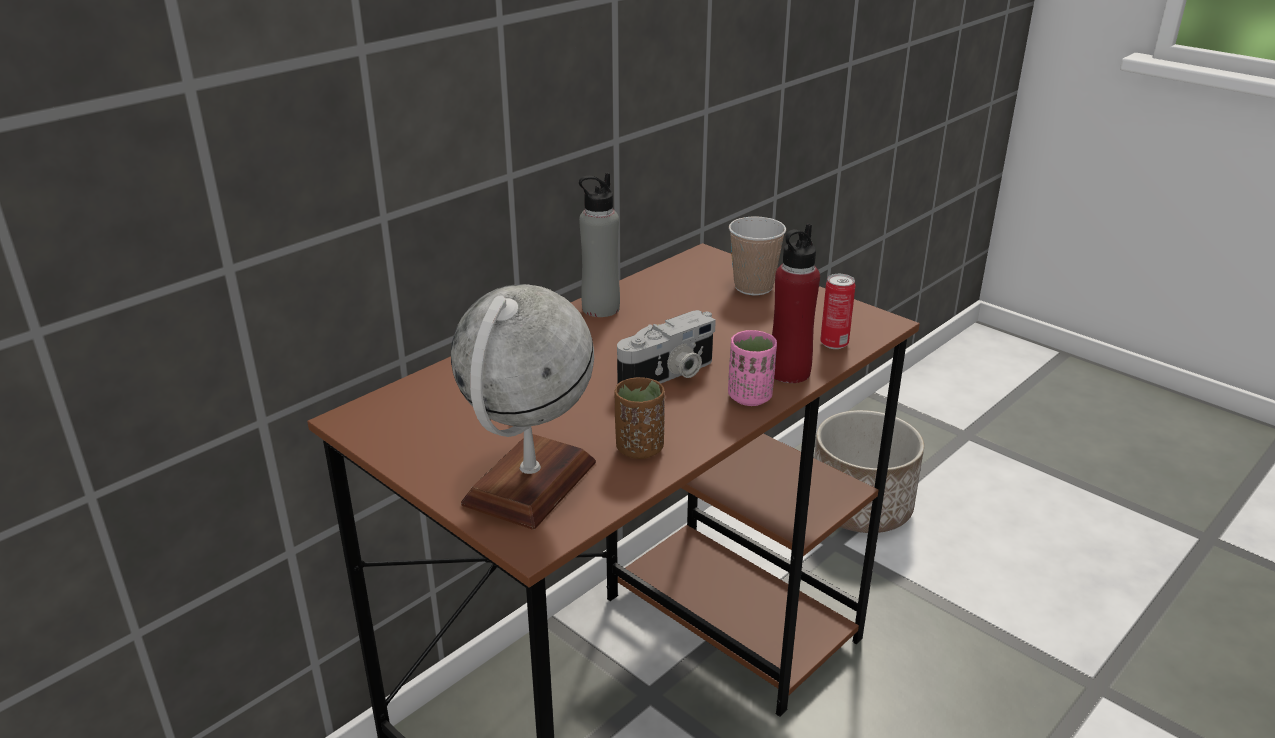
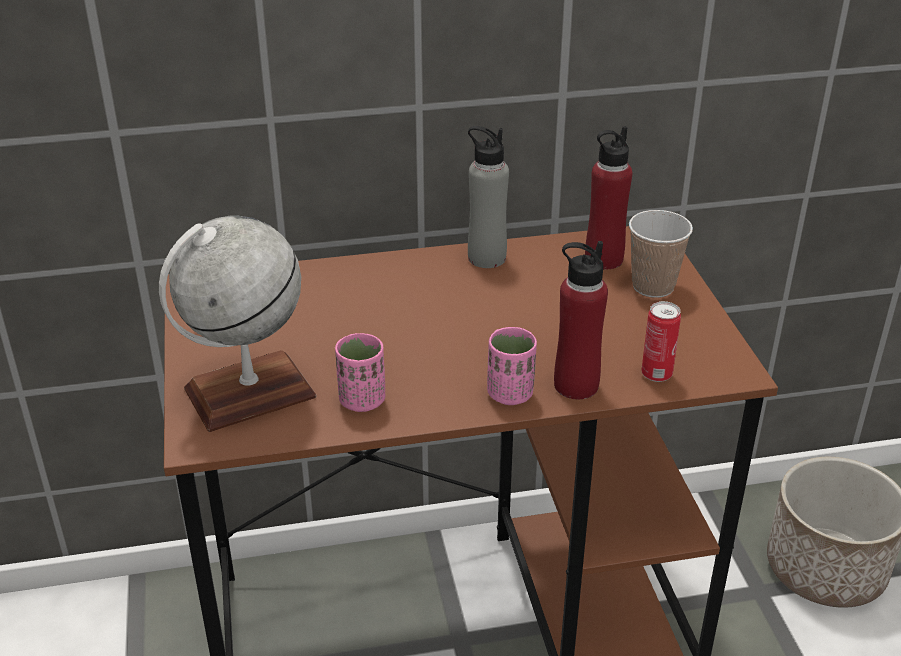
camera: 35 degrees right, 5 degrees up
brown cup [614,377,665,459] -> pink cup [335,333,385,412]
camera [617,310,716,384] -> none
none -> red bottle [585,126,632,269]

